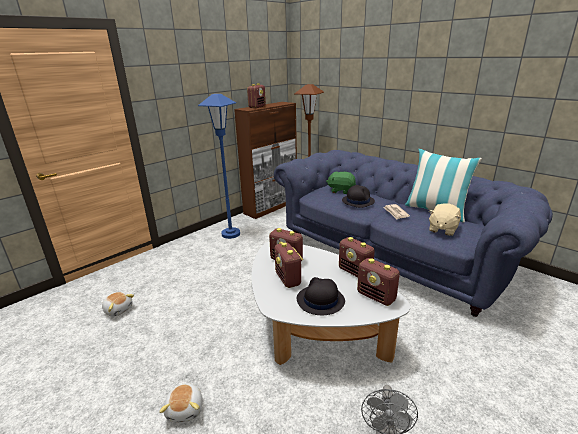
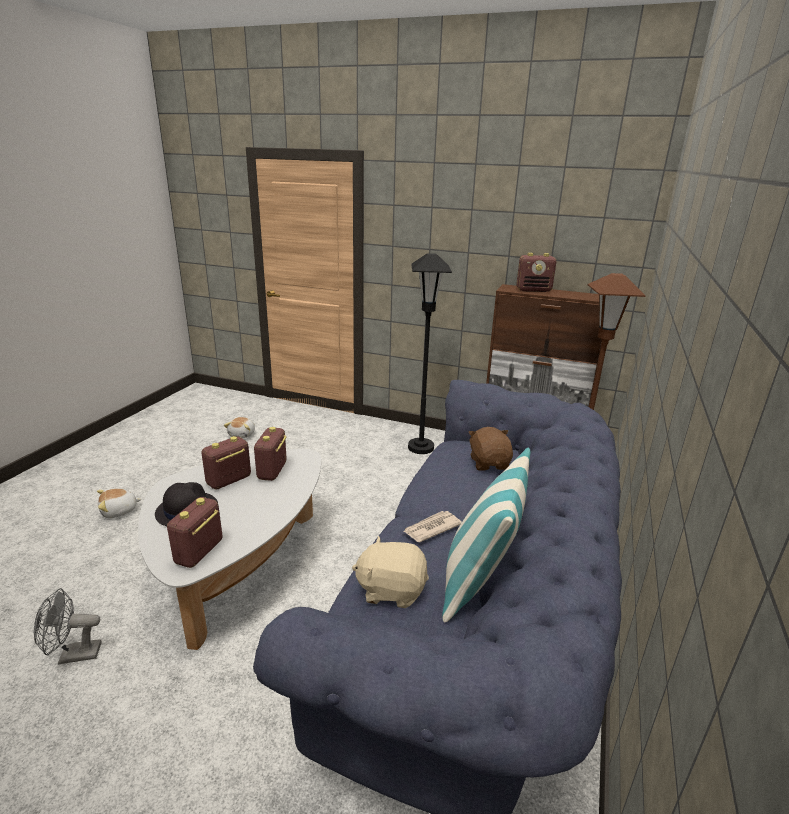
camera: 65 degrees right, 0 degrees up
blue floor lamp [198,94,240,239] -> black floor lamp [408,253,452,454]
green plush toy [326,171,356,194] -> brown plush toy [468,427,513,470]
radio [339,237,375,277] -> none
black hat [342,185,375,208] -> none

